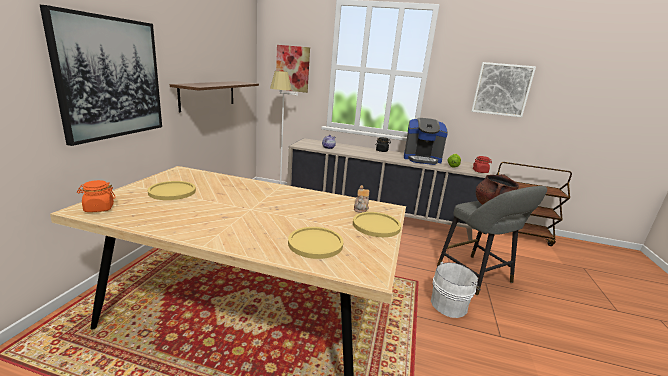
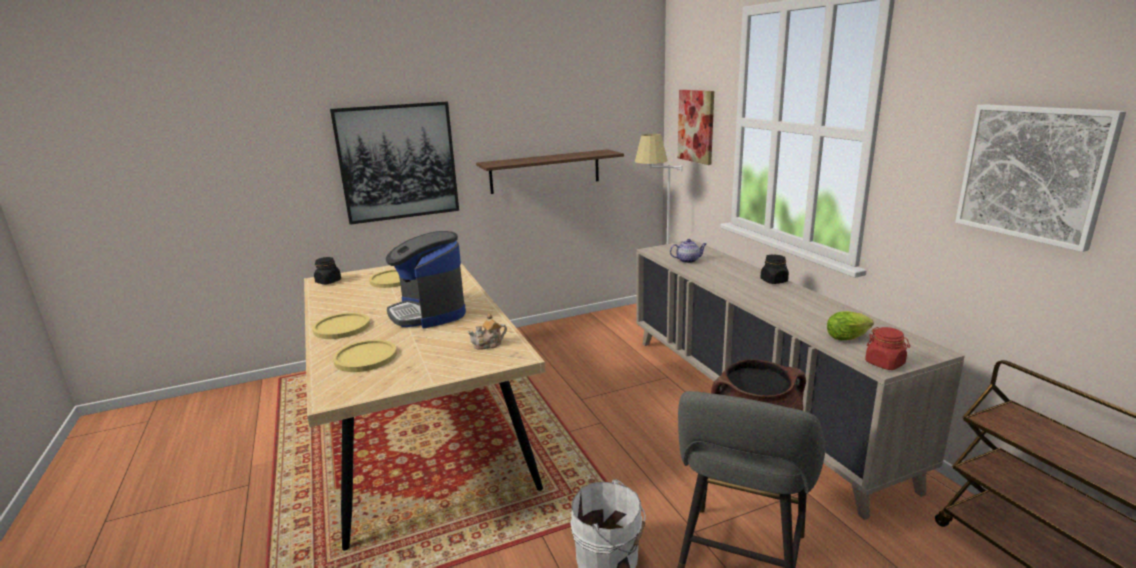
camera: 55 degrees right, 0 degrees up
orange jar [77,180,116,212] -> black jar [314,257,341,284]
yellow plate [353,212,401,237] -> yellow plate moved to [312,313,370,339]
coffee machine [404,118,448,165] -> coffee machine moved to [386,231,466,328]

